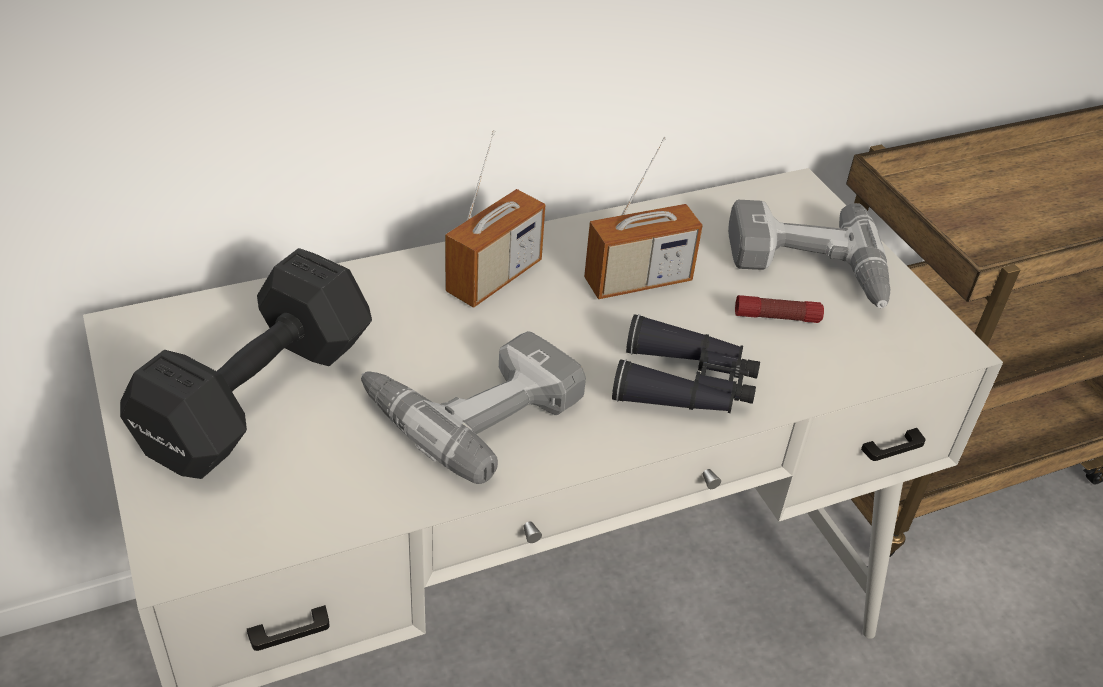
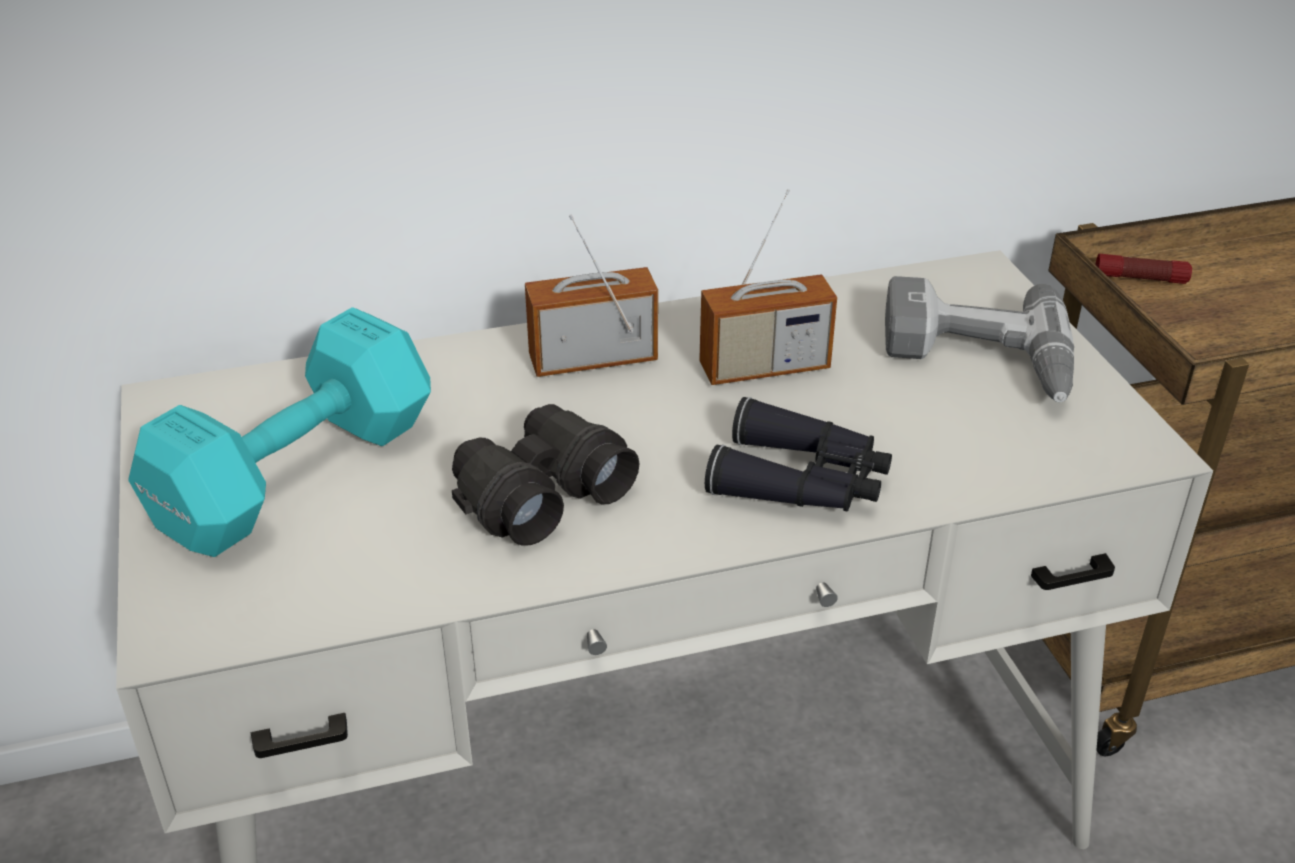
camera: 10 degrees right, 5 degrees down
black dumbbell [120,248,372,479] -> turquoise dumbbell [128,307,431,557]
power drill [361,331,586,484] -> black binoculars [452,404,639,546]
radio [445,130,545,308] -> radio turned 150 degrees counterclockwise [525,214,658,377]
flashlight [735,295,824,323] -> flashlight moved to [1096,254,1192,284]

